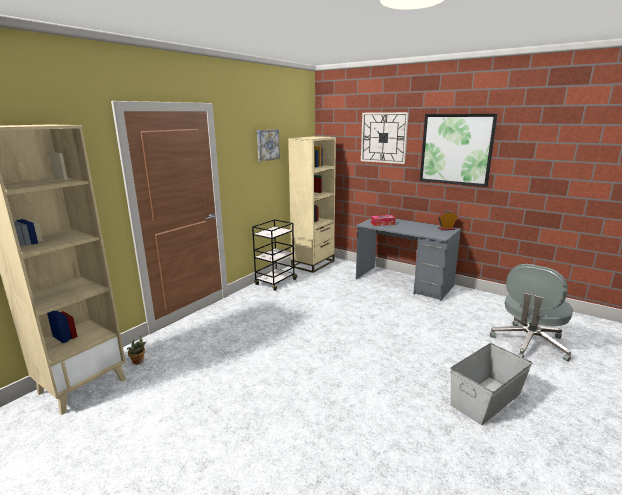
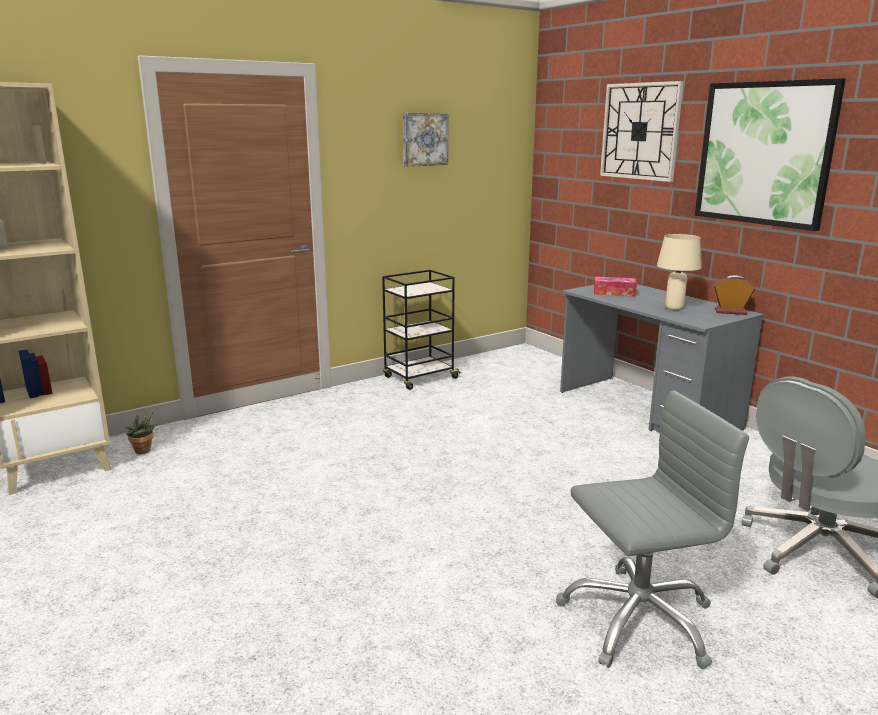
camera: 20 degrees right, 0 degrees up
beige bookcase [288,136,336,273] -> none
grey storage box [450,343,532,425] -> grey office chair [556,390,749,669]
none -> beige table lamp [657,234,702,310]

